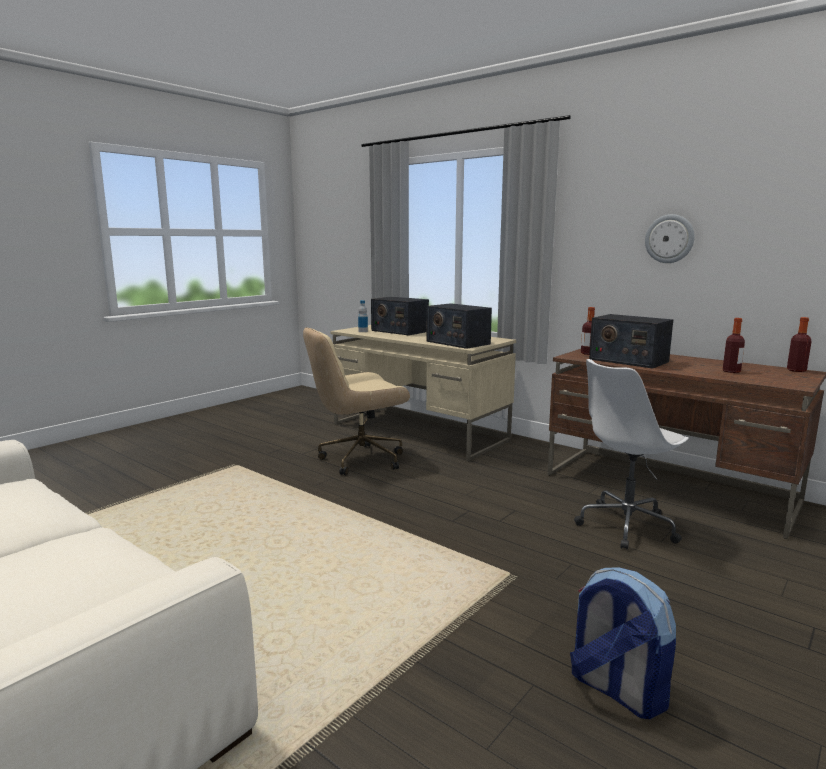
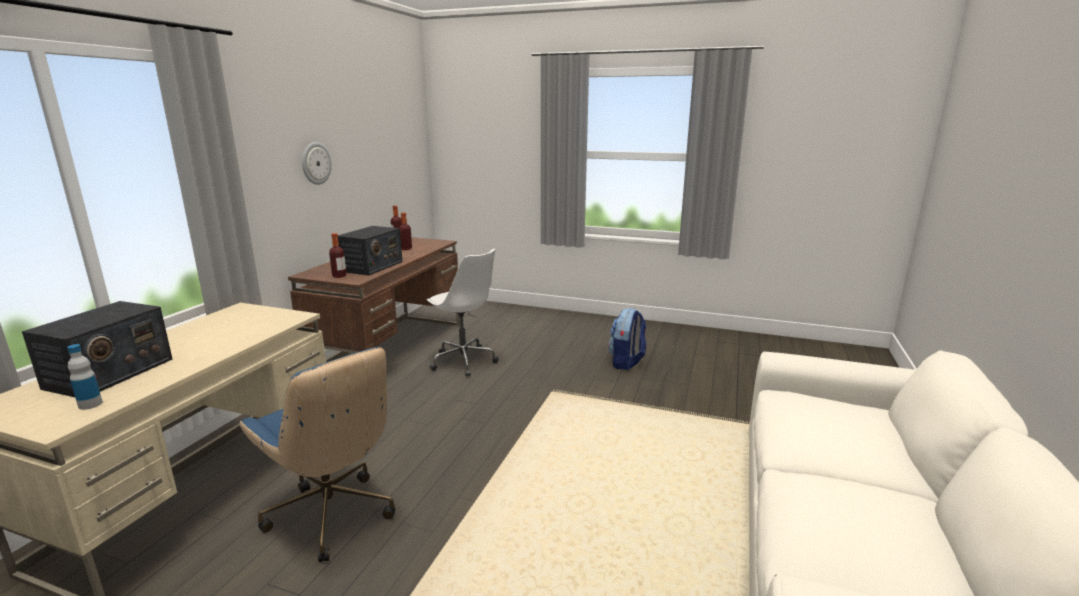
camera: 110 degrees left, 5 degrees up
beige office chair [303,327,410,475] -> blue office chair [240,347,395,562]
radio [427,303,492,349] -> none

